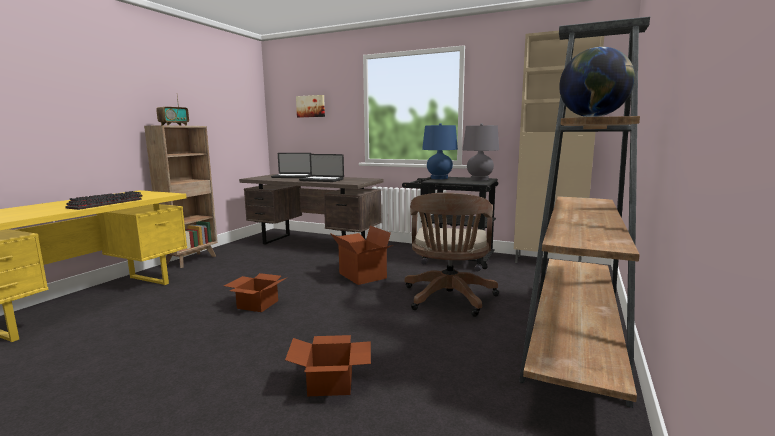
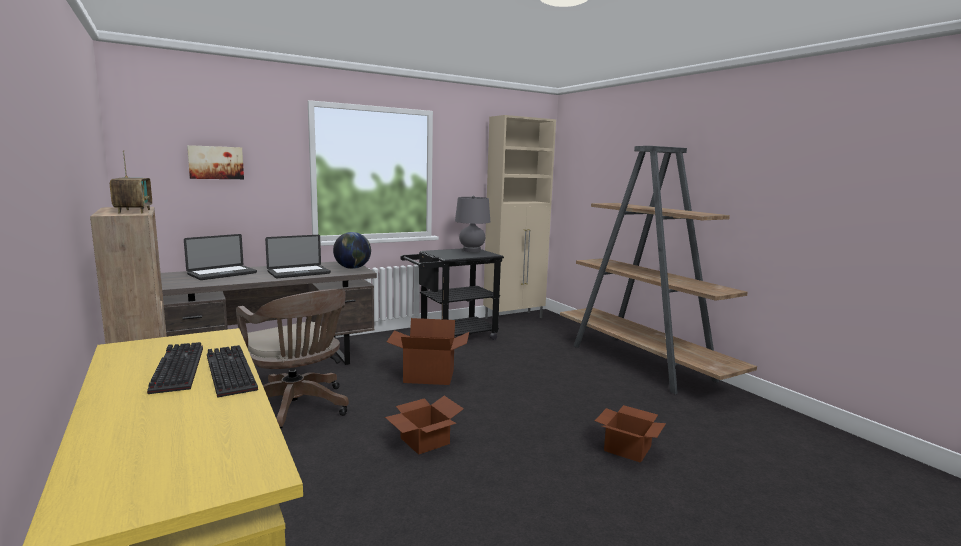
camera: 55 degrees left, 0 degrees up
brown office chair [405,193,499,317] -> brown office chair moved to [236,289,349,429]
blue table lamp [422,123,458,179] -> none
globe [559,47,635,117] -> globe moved to [333,232,371,269]

